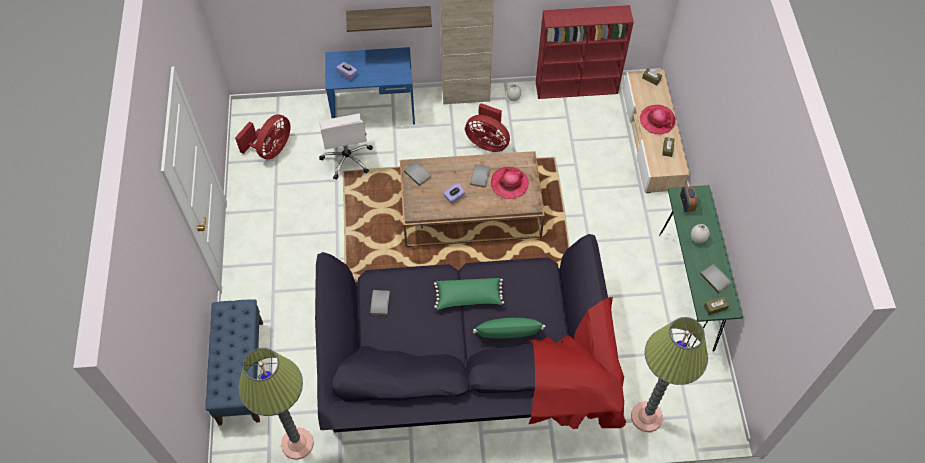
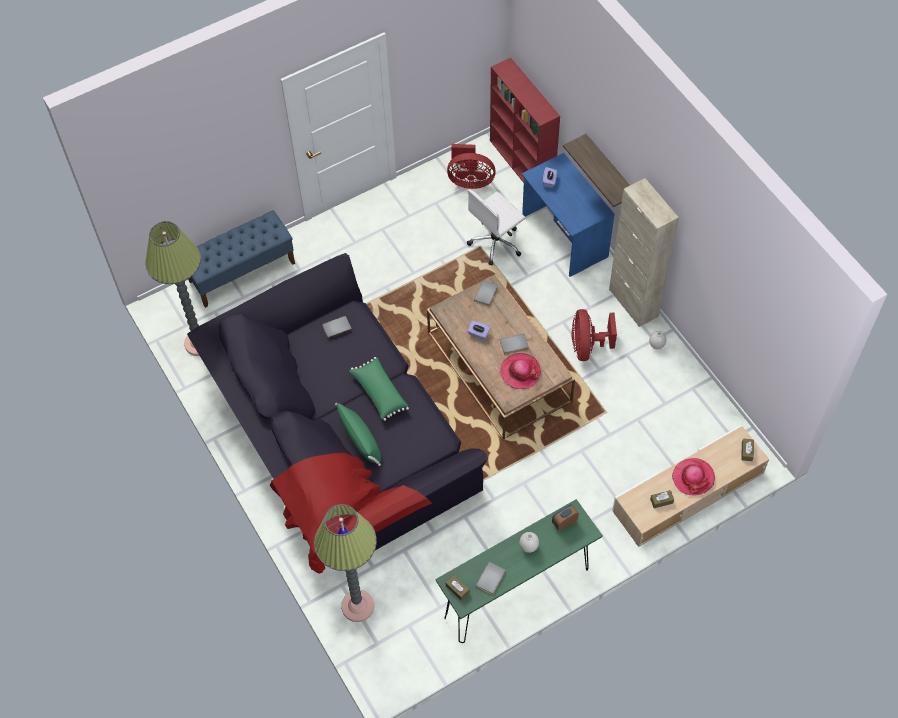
camera: 65 degrees right, 0 degrees up
red bookcase [536,5,634,99] -> red bookcase moved to [490,58,560,183]

